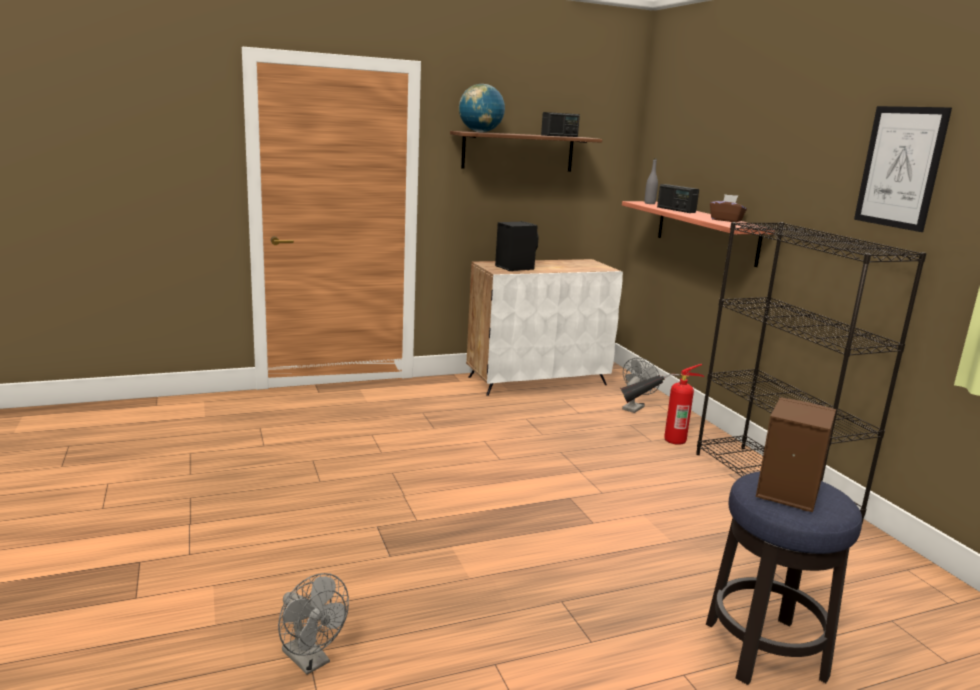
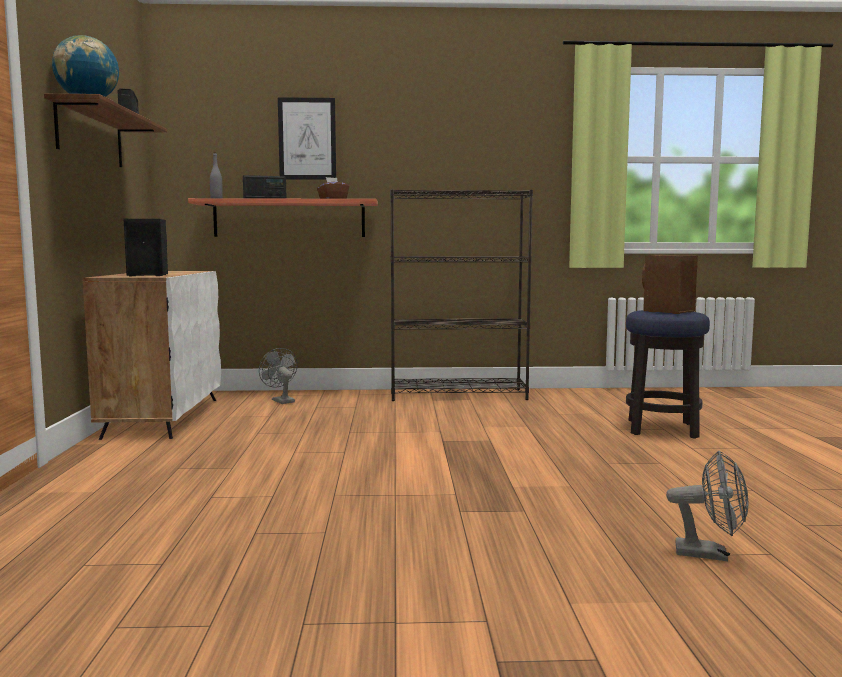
camera: 70 degrees left, 10 degrees down
grey fan [278,573,349,675] -> grey fan turned 45 degrees clockwise [666,451,749,561]
fire extinguisher [620,364,704,445] -> none
picture [854,106,952,232] -> picture moved to [278,98,336,180]

